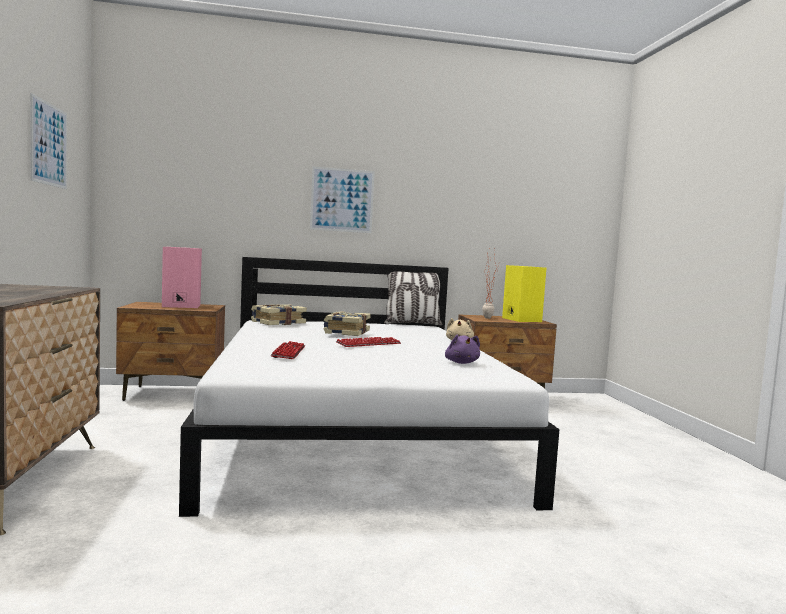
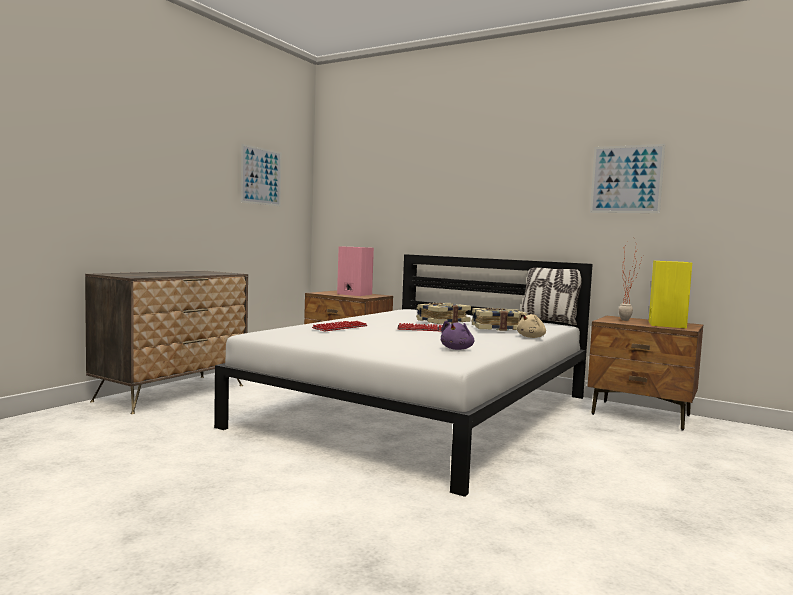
camera: 40 degrees right, 0 degrees up
book [251,304,307,325] -> book moved to [472,308,527,331]
picture [310,167,375,233] -> picture moved to [590,144,665,213]

